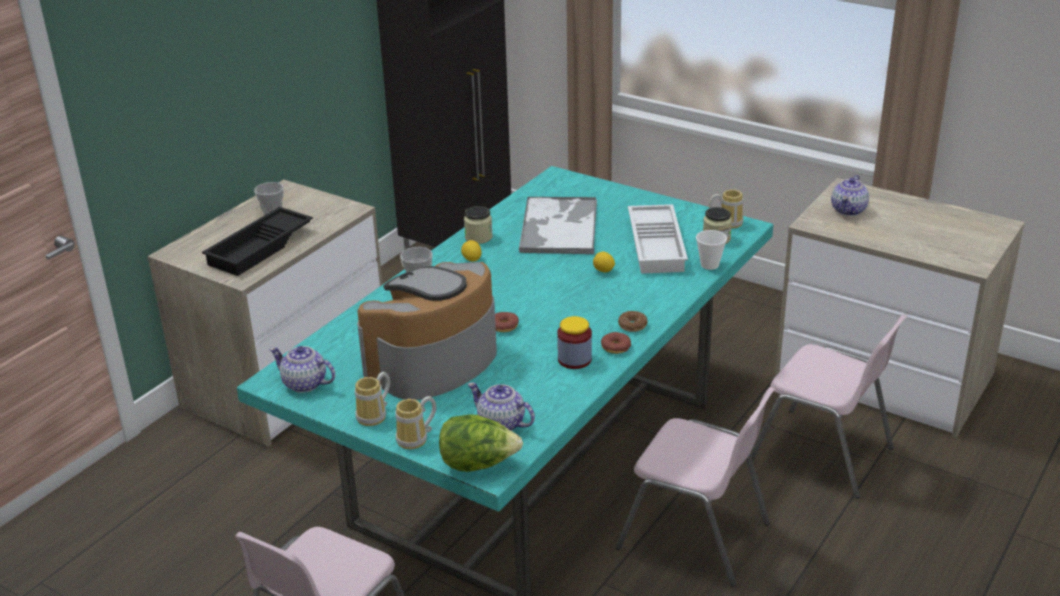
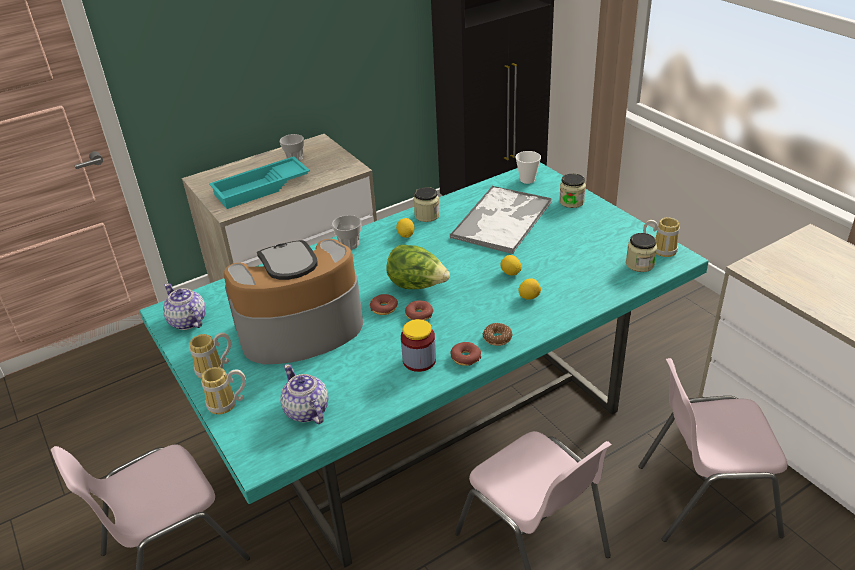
camera: 25 degrees right, 5 degrees up
black tray [202,207,313,276] -> turquoise tray [209,156,310,209]
lettuce [439,415,523,472] -> lettuce moved to [387,245,450,289]
white tray [628,204,688,274] -> none
cup [696,230,727,270] -> cup moved to [515,151,541,184]
pink chair [751,315,907,499] -> pink chair turned 120 degrees clockwise [639,358,788,542]
teapot [831,175,869,216] -> none
none -> donut [405,301,434,320]
none -> lemon [518,278,541,300]
none -> jar [559,174,586,208]

